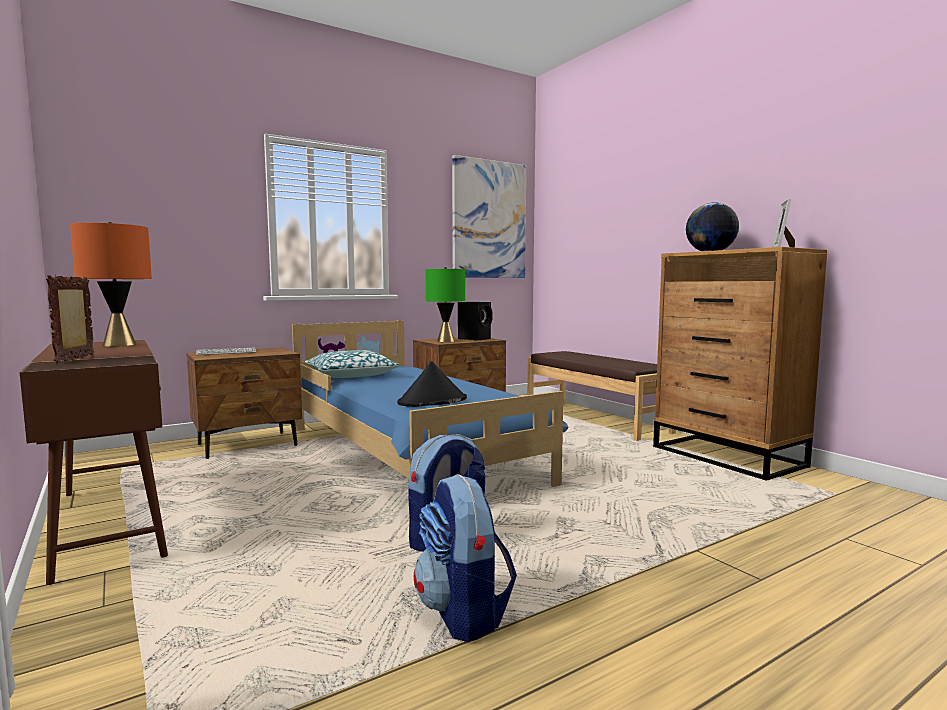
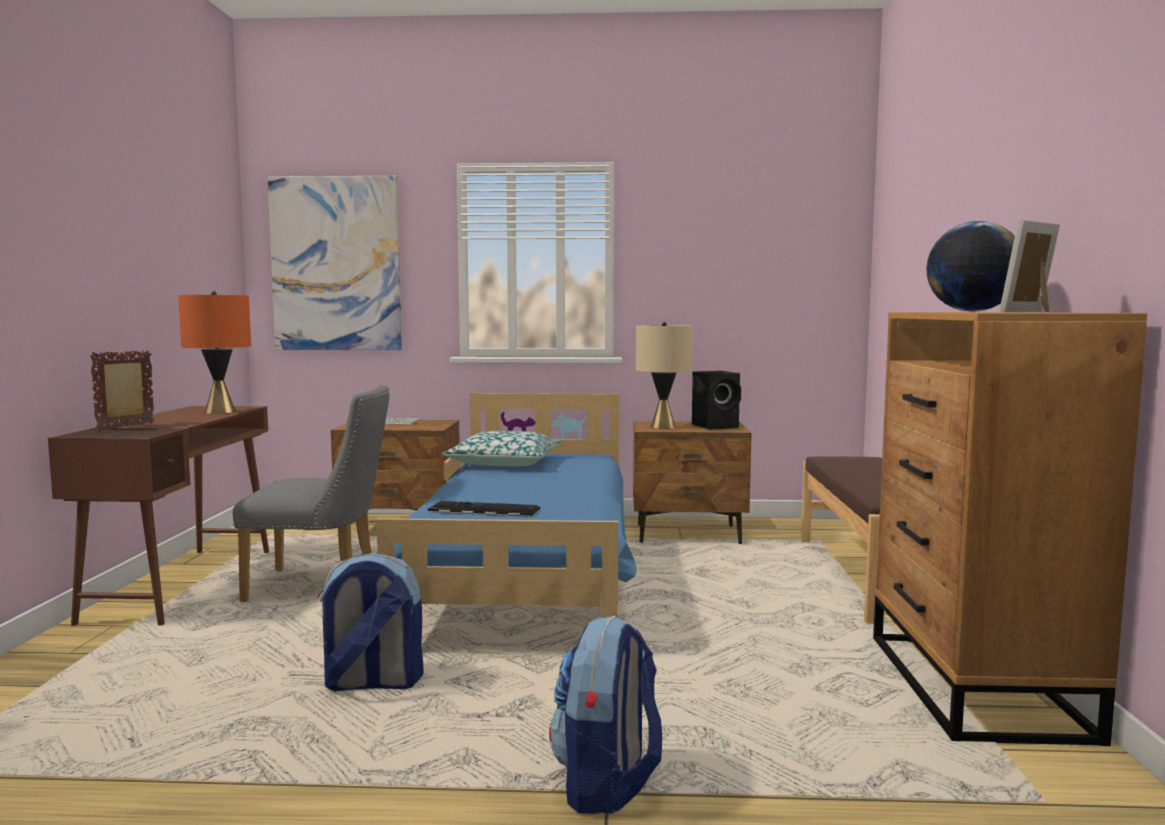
camera: 35 degrees right, 0 degrees up
black hat [397,361,467,407] -> keyboard [428,501,540,517]
backpack [414,474,517,642] -> backpack moved to [549,616,662,814]
green table lamp [426,267,465,342] -> beige table lamp [636,322,693,429]
picture [452,155,526,278] -> picture moved to [268,176,402,350]
none -> grey chair [233,385,390,602]

